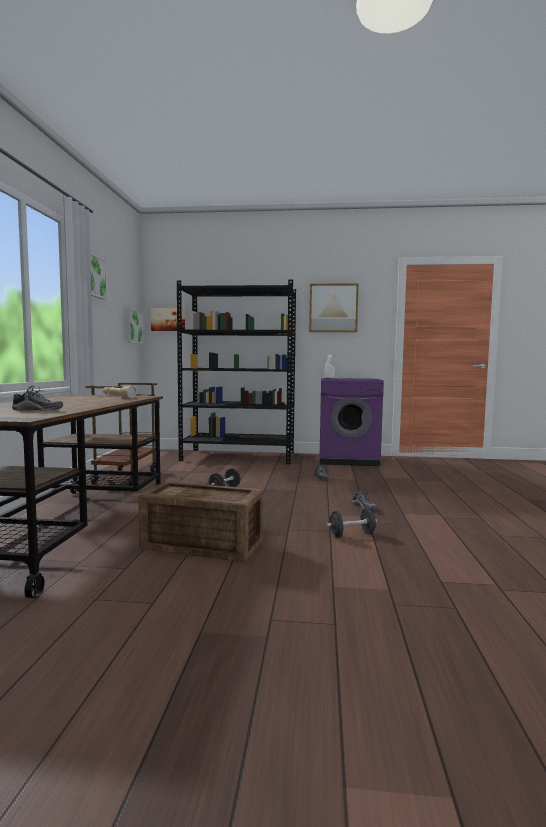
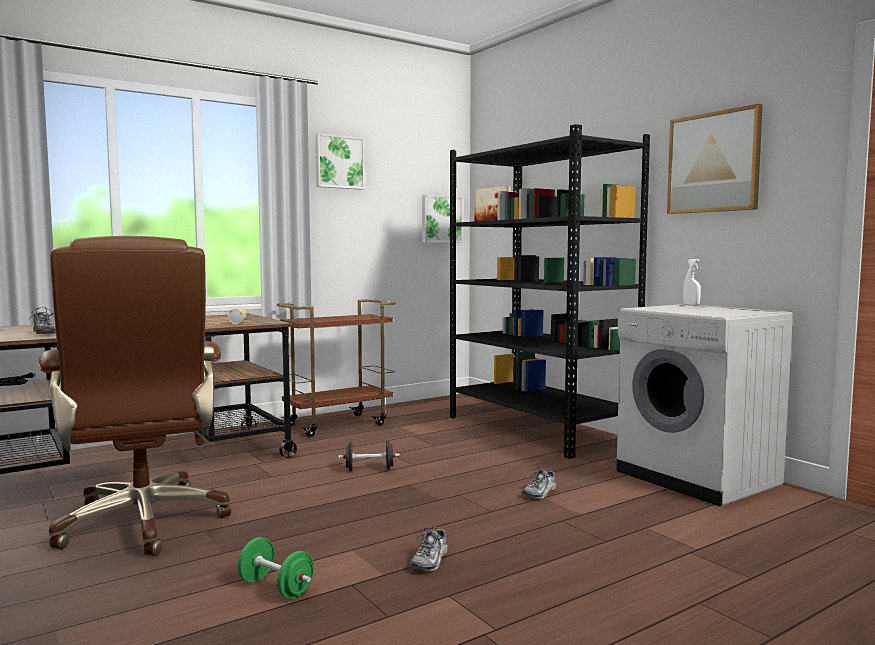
camera: 50 degrees right, 0 degrees up
crate [138,482,263,562] -> brown office chair [38,236,231,556]
purple washing machine [319,378,384,466] -> white washing machine [616,304,793,506]
black dumbbell [326,509,377,538] -> green dumbbell [238,537,314,599]

